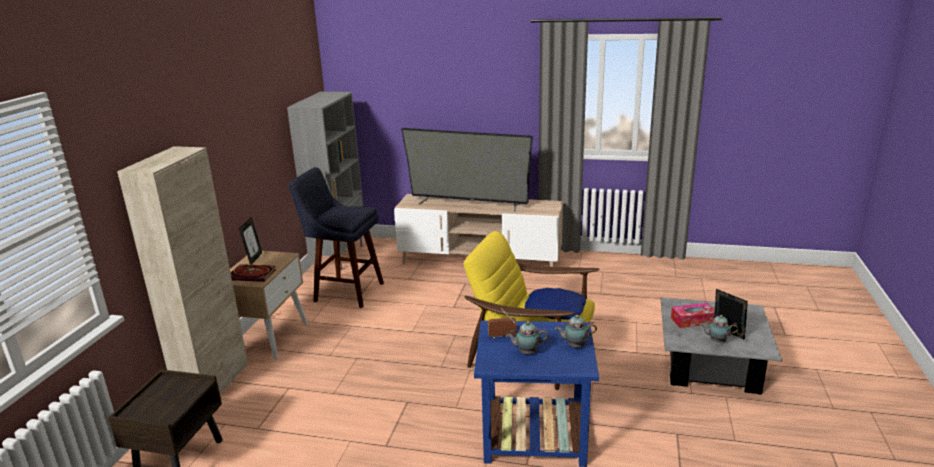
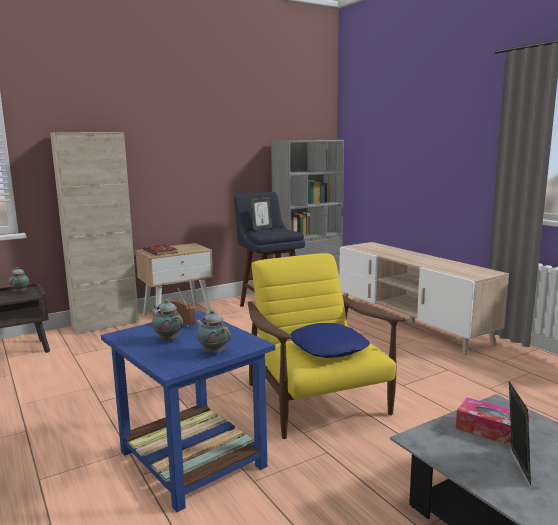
camera: 45 degrees right, 10 degrees down
picture frame [239,217,262,264] -> picture frame moved to [250,196,273,231]
television [401,128,533,212] -> none
teapot [700,315,739,343] -> teapot moved to [9,267,29,293]

